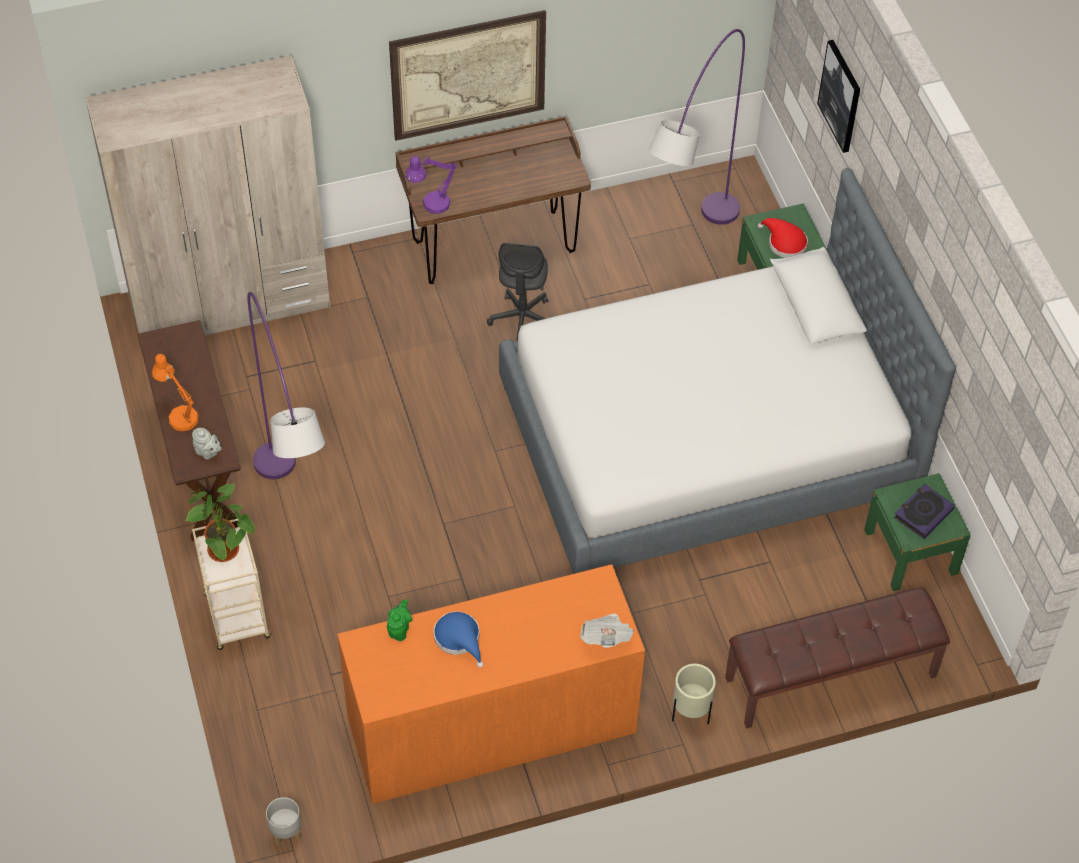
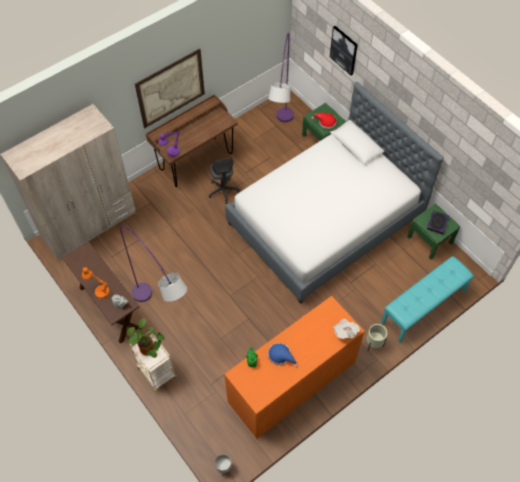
camera: 20 degrees left, 5 degrees up
brown bench [725,587,950,728] -> turquoise bench [381,256,474,342]

